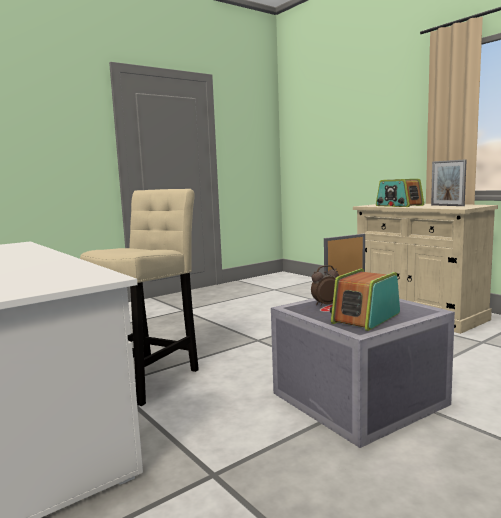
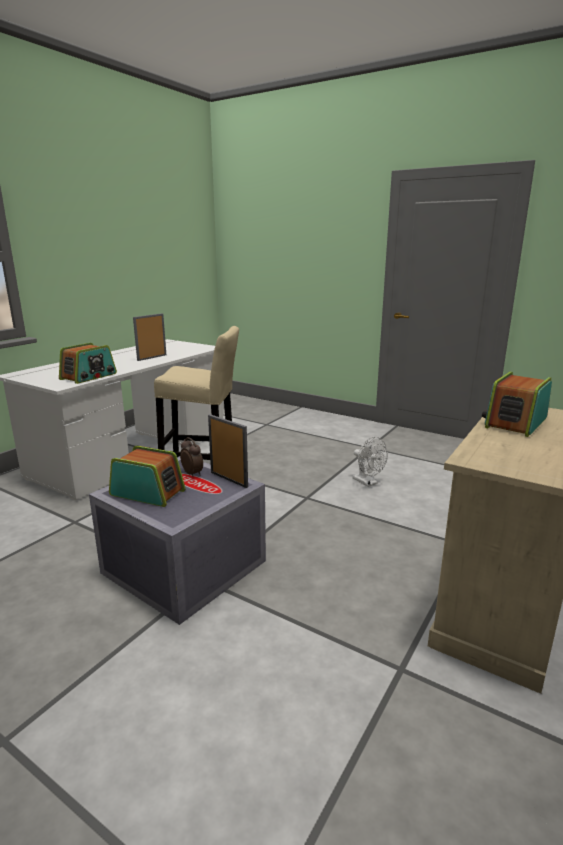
camera: 70 degrees right, 10 degrees up
picture frame [431,159,467,206] -> picture frame moved to [133,313,166,361]
none -> radio [59,343,117,384]
none -> white fan [353,437,388,487]

